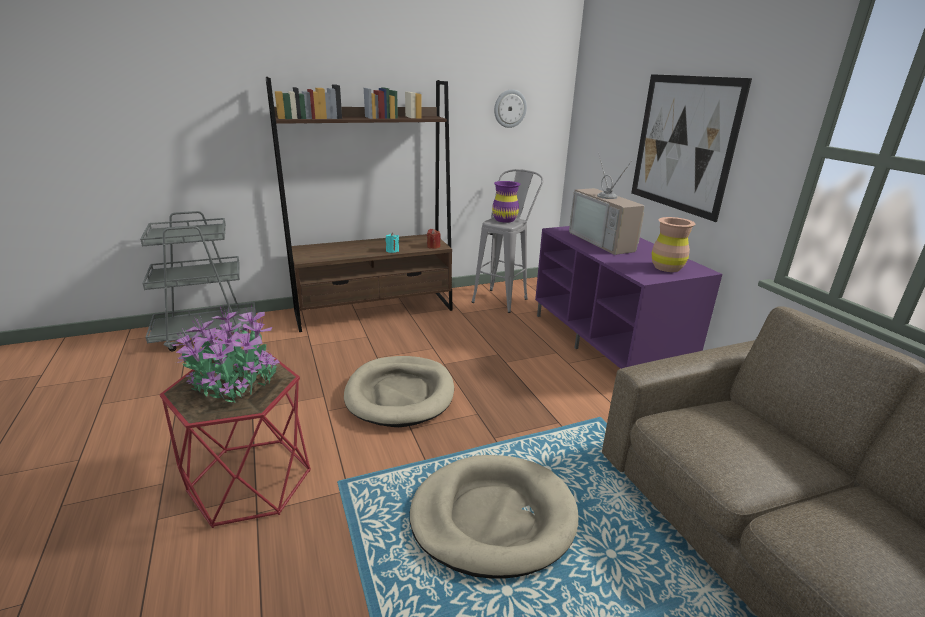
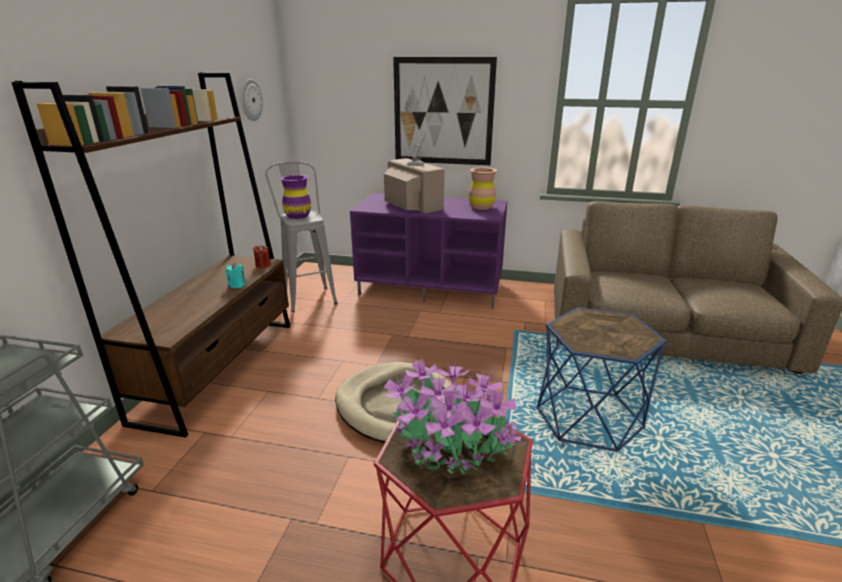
camera: 55 degrees left, 0 degrees up
beige dog bed [410,455,579,579] -> blue side table [536,307,667,452]
television [569,153,645,255] -> television turned 135 degrees counterclockwise [384,127,445,213]

